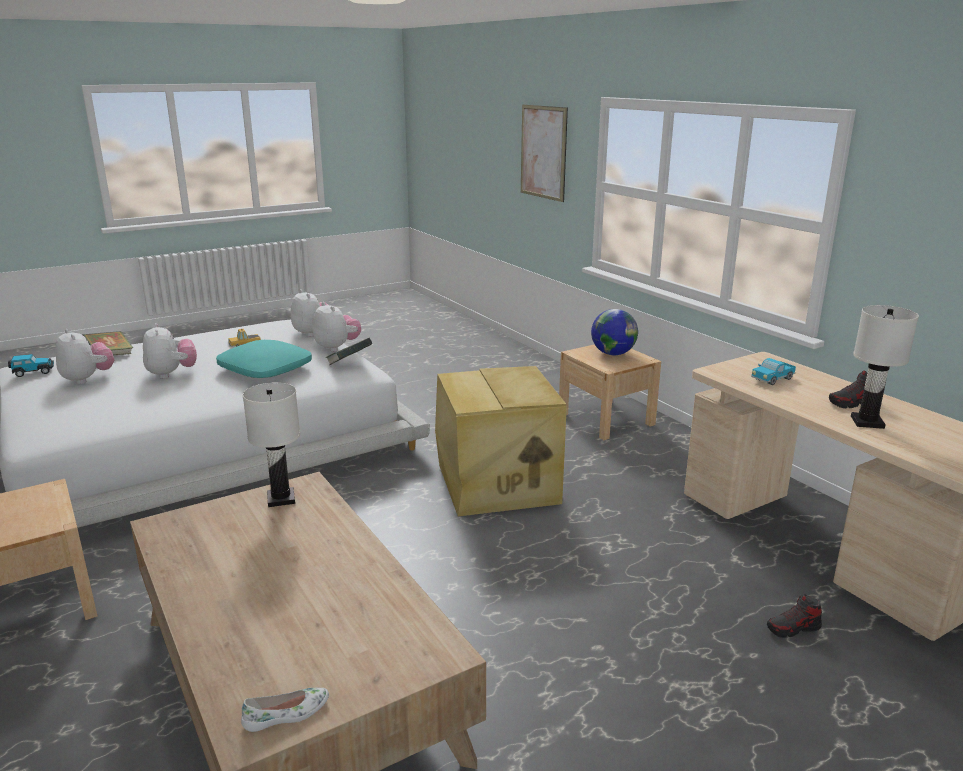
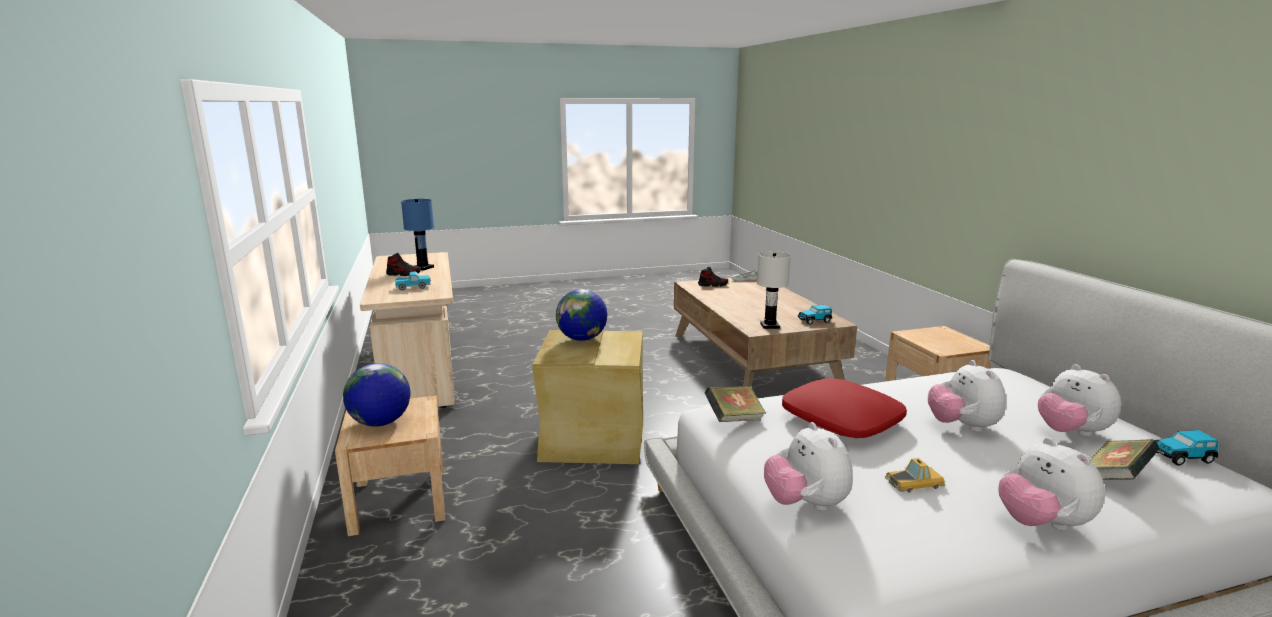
camera: 165 degrees left, 5 degrees down
turquoise pillow [216,340,312,378] -> red pillow [782,378,907,438]
plush toy [312,302,361,352] -> plush toy moved to [998,437,1105,531]
picture [521,104,568,202] -> none
shoe [767,594,822,638] -> shoe moved to [698,267,728,287]
white table lamp [851,305,919,429] -> blue table lamp [401,199,434,271]
none -> globe [556,289,607,341]
none -> toy car [798,305,832,325]

